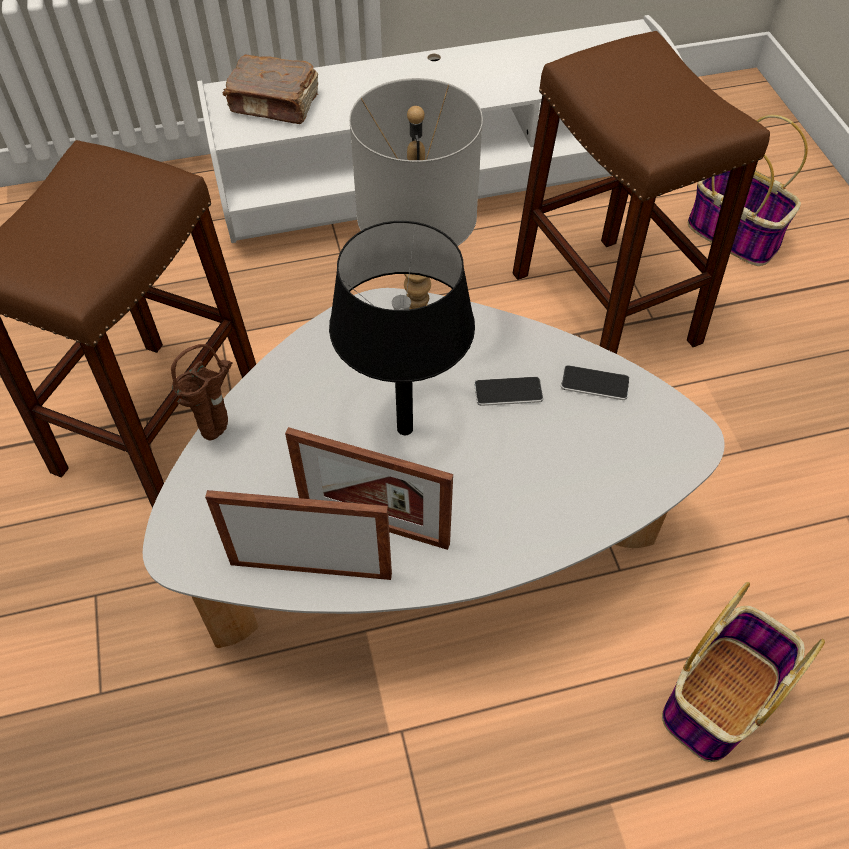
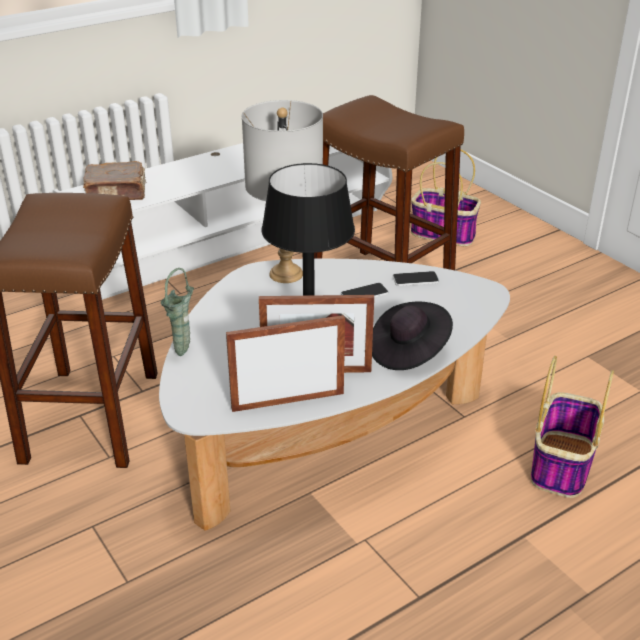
camera: 20 degrees left, 20 degrees down
brown vase [171,344,232,441] -> green vase [161,268,194,356]
none -> black hat [372,302,453,370]

